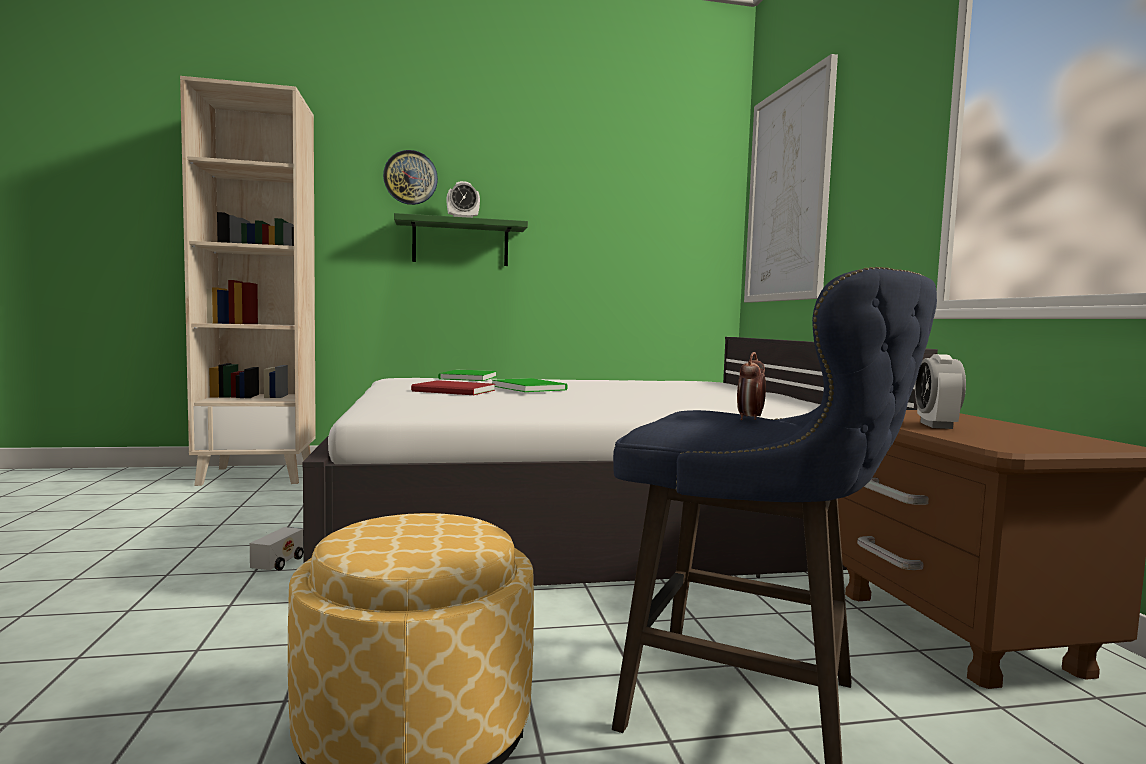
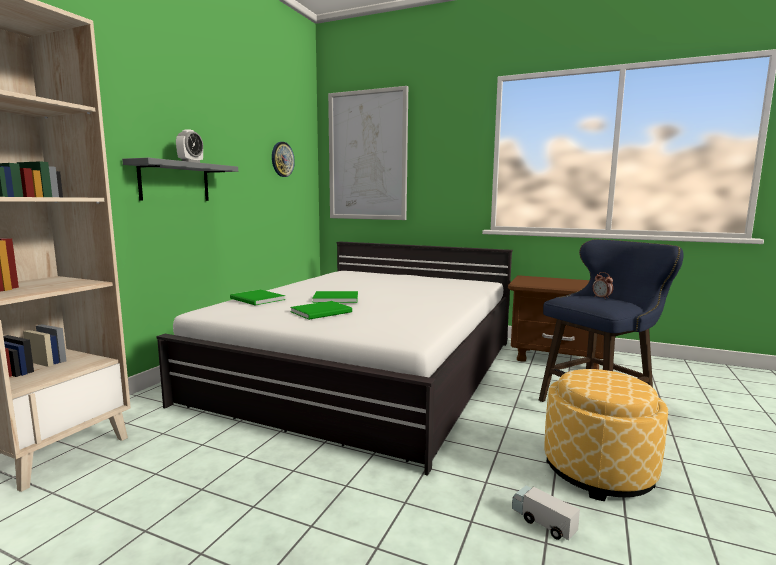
camera: 55 degrees left, 5 degrees up
toy truck [250,527,303,570] -> toy truck moved to [512,485,580,540]
wall clock [383,150,438,205] -> wall clock moved to [272,142,295,177]
green shelf [394,213,528,266] -> grey shelf [122,158,238,201]
red book [411,380,495,395] -> green book [290,301,352,320]
alarm clock [915,354,966,429] -> none

